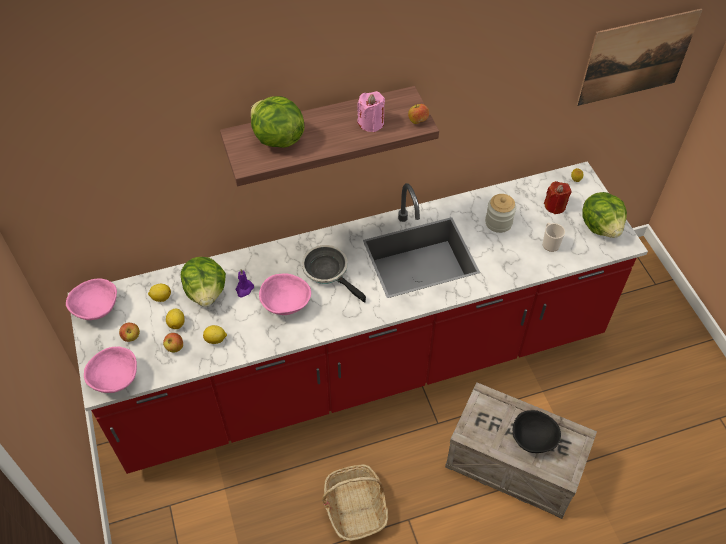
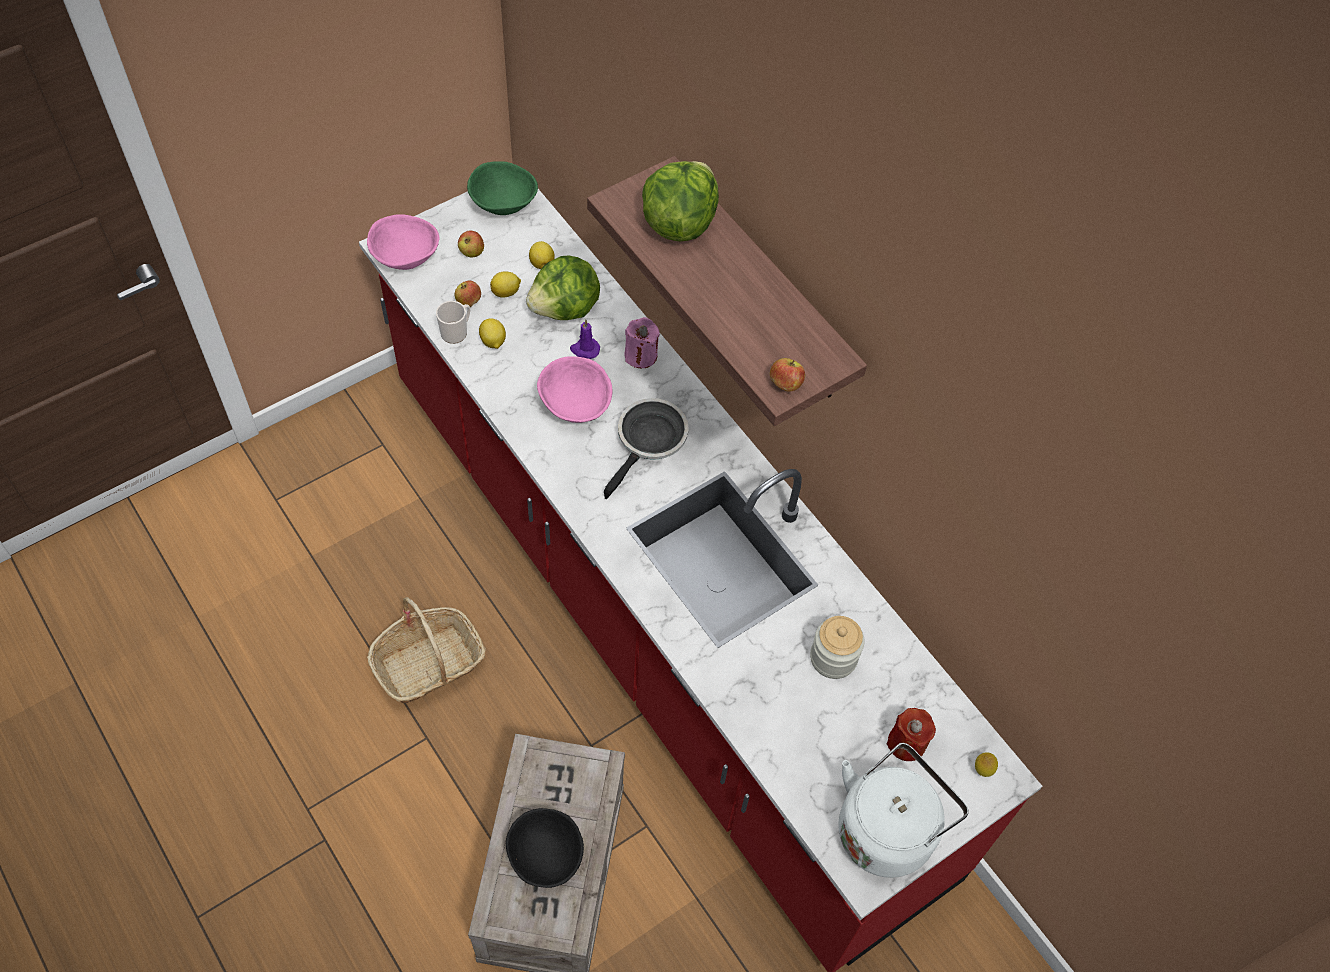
camera: 70 degrees right, 5 degrees up
pink bowl [66,278,117,320] -> green bowl [467,161,538,215]
pink candle [357,91,385,132] -> pink candle moved to [624,317,660,368]
mug [542,223,565,252] -> mug moved to [436,301,470,344]
picture [576,9,702,106] -> none
lettuce [582,192,627,238] -> white kettle [838,743,969,878]

